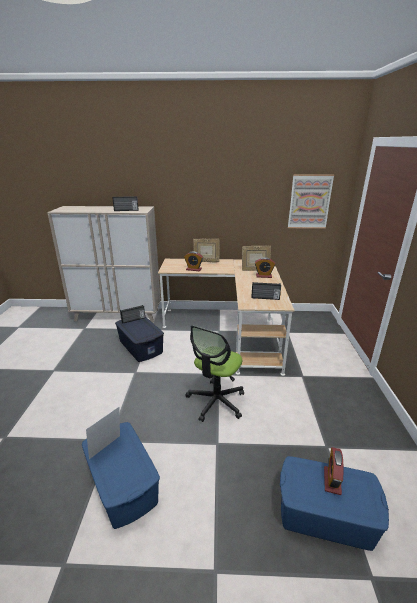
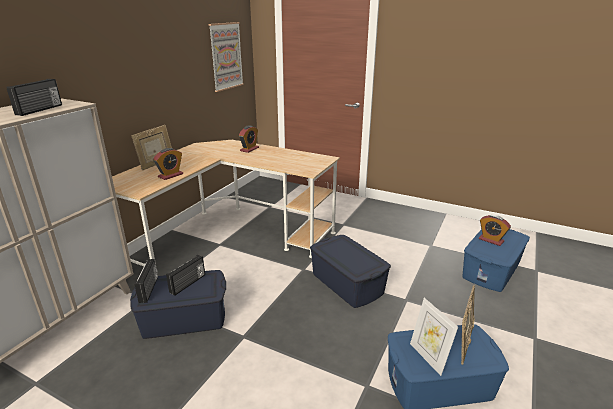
camera: 65 degrees left, 0 degrees up
office chair [186,325,244,422] -> blue storage box [310,235,391,308]
picture frame [242,246,271,271] -> picture frame moved to [461,285,475,365]
radio [251,282,281,300] -> radio moved to [166,255,205,296]

